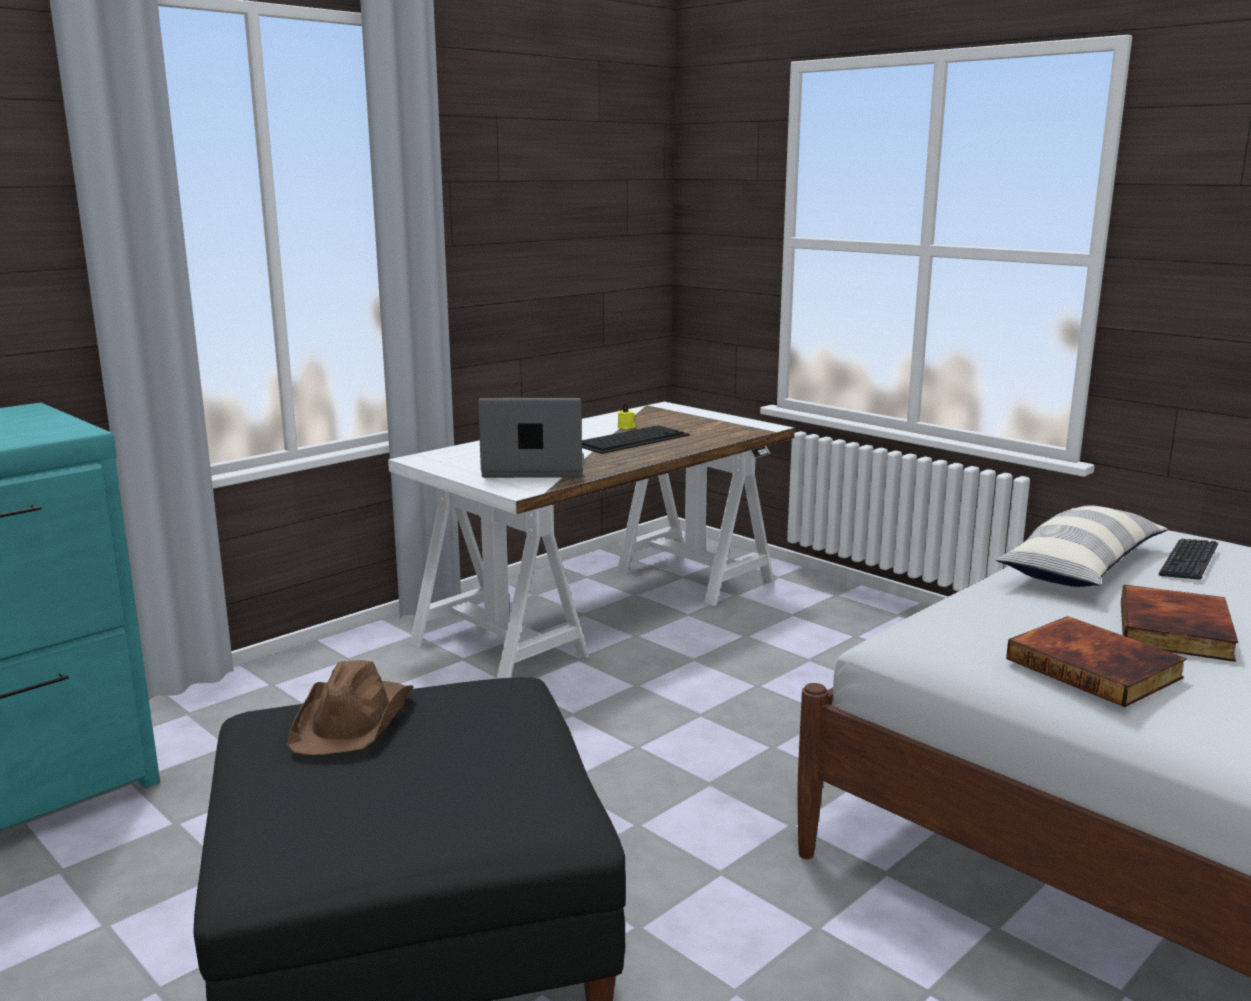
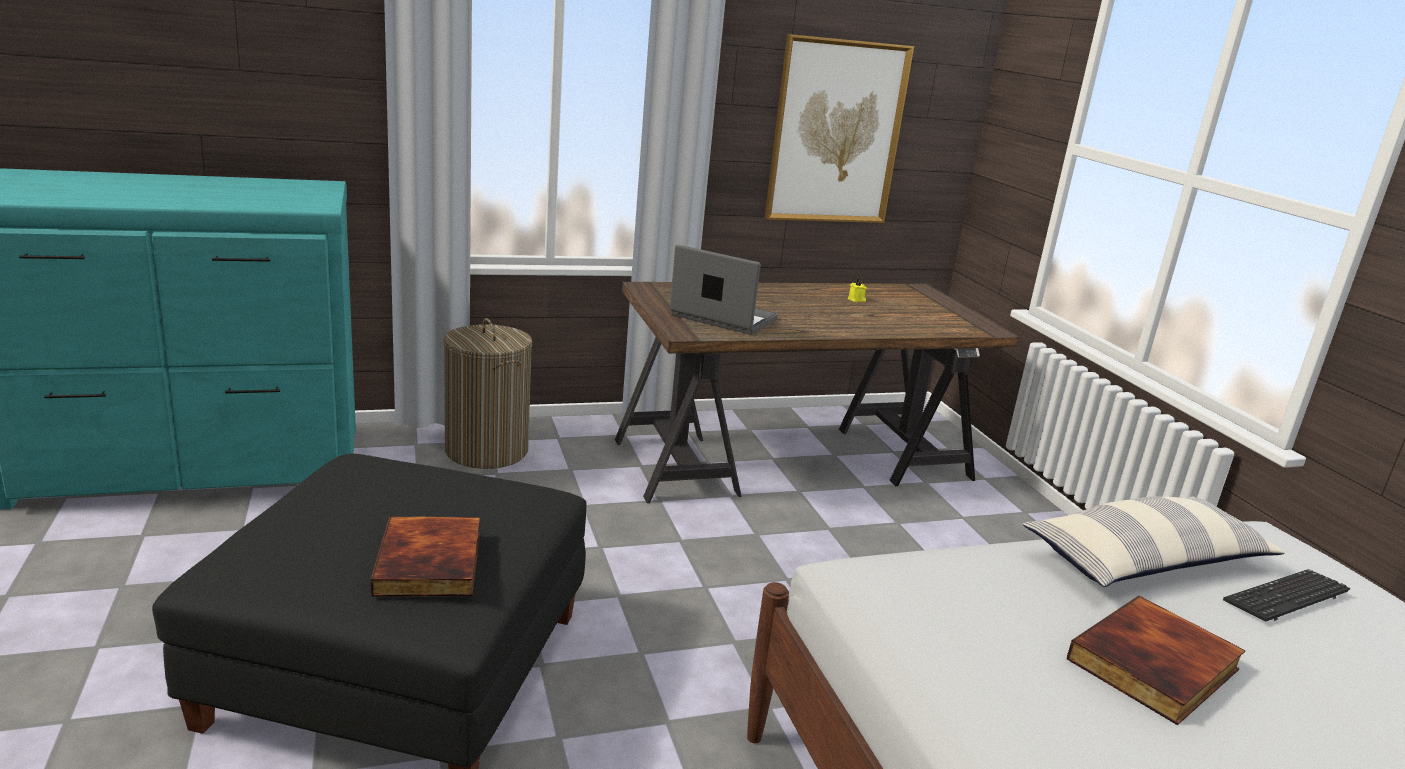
camera: 25 degrees right, 5 degrees up
brown hat [287,660,414,755] -> none
white desk [388,402,795,679] -> brown desk [615,282,1019,503]
keyboard [582,425,690,454] -> none
book [1006,616,1187,707] -> book moved to [370,516,480,597]
none -> laundry basket [444,318,532,469]
none -> picture [765,34,914,223]

